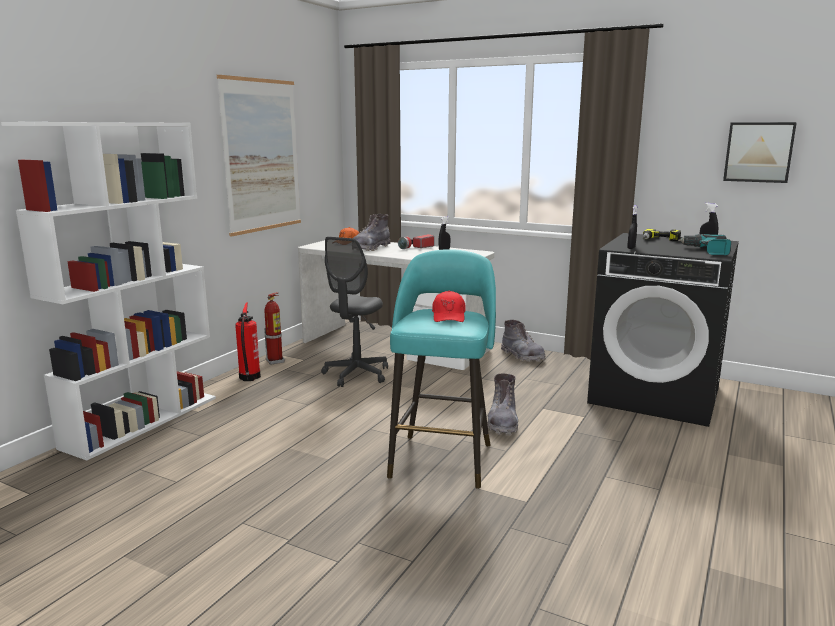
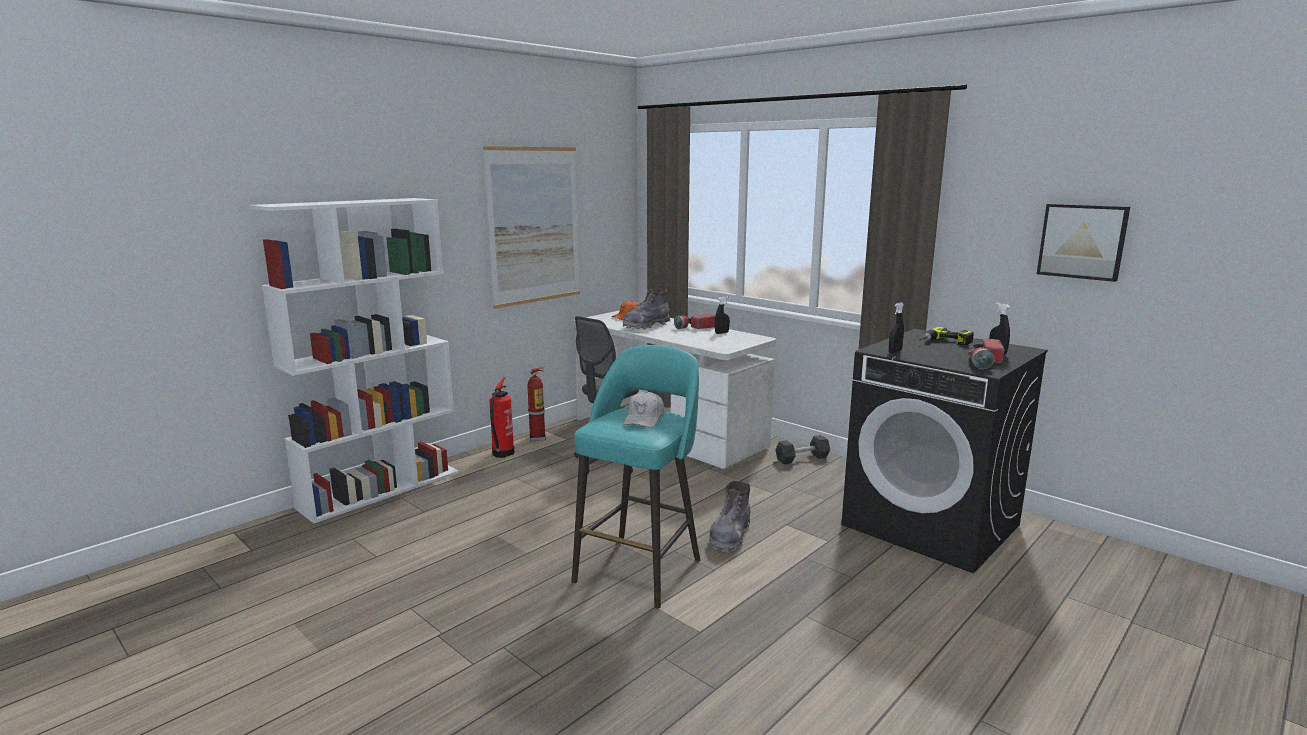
camera: 15 degrees right, 0 degrees up
red cap [432,291,466,322] -> white cap [624,391,664,428]
grey boot [501,320,546,362] -> grey dumbbell [775,435,830,465]
power drill [678,234,731,256] -> flashlight [968,338,1004,369]

